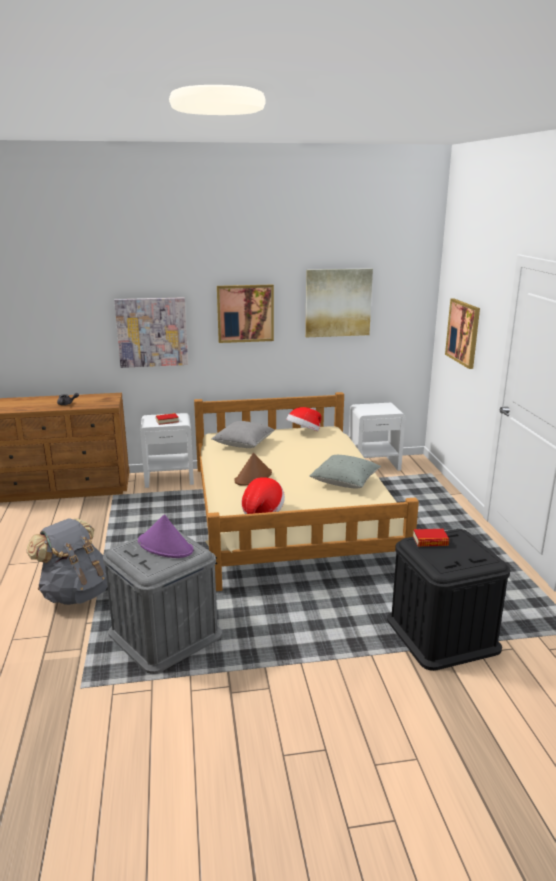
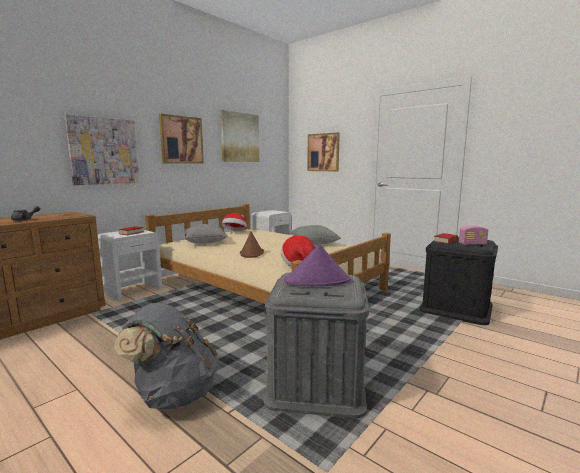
camera: 40 degrees left, 10 degrees down
none -> radio [459,226,488,245]

